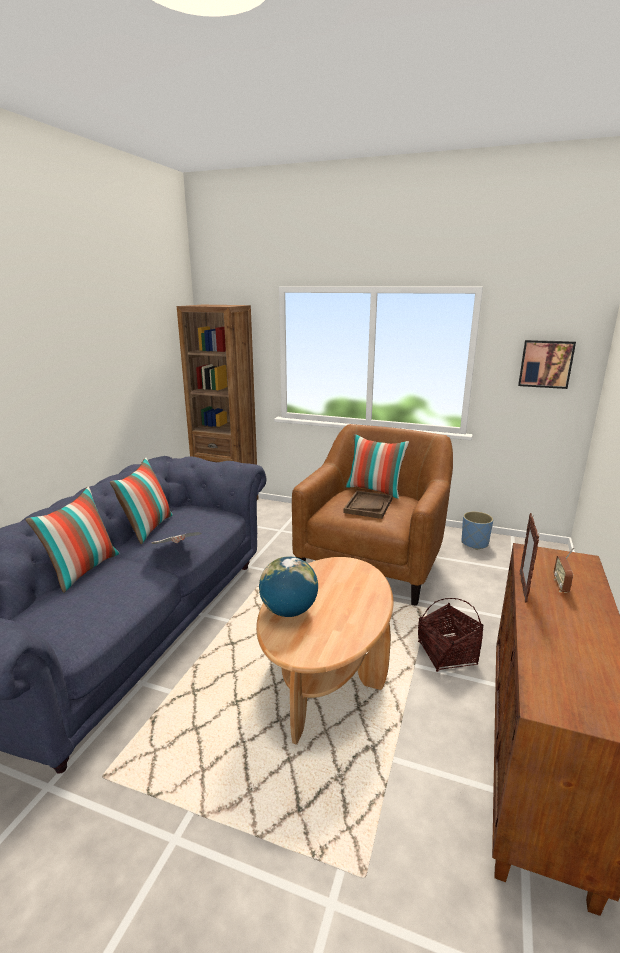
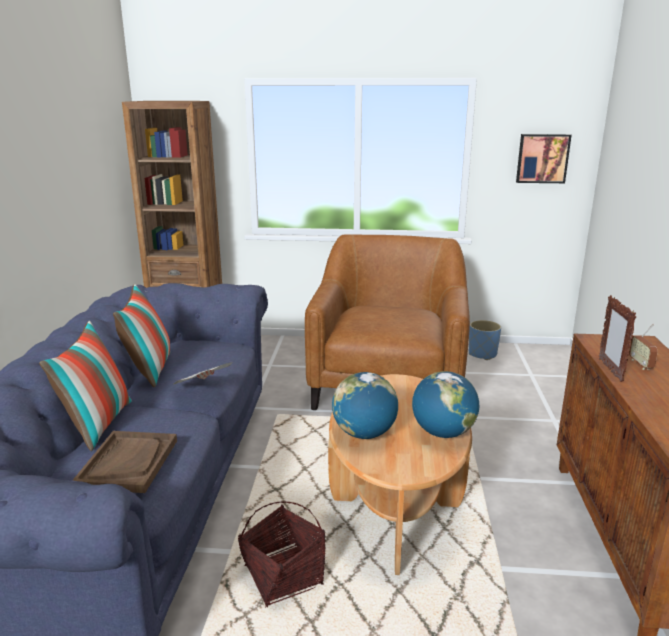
camera: 15 degrees left, 0 degrees up
brown tray [343,491,393,519] -> brown tray moved to [72,431,177,493]
pillow [345,434,409,499] -> none
basket [418,598,483,672] -> basket moved to [238,501,326,607]
none -> globe [412,371,479,438]

